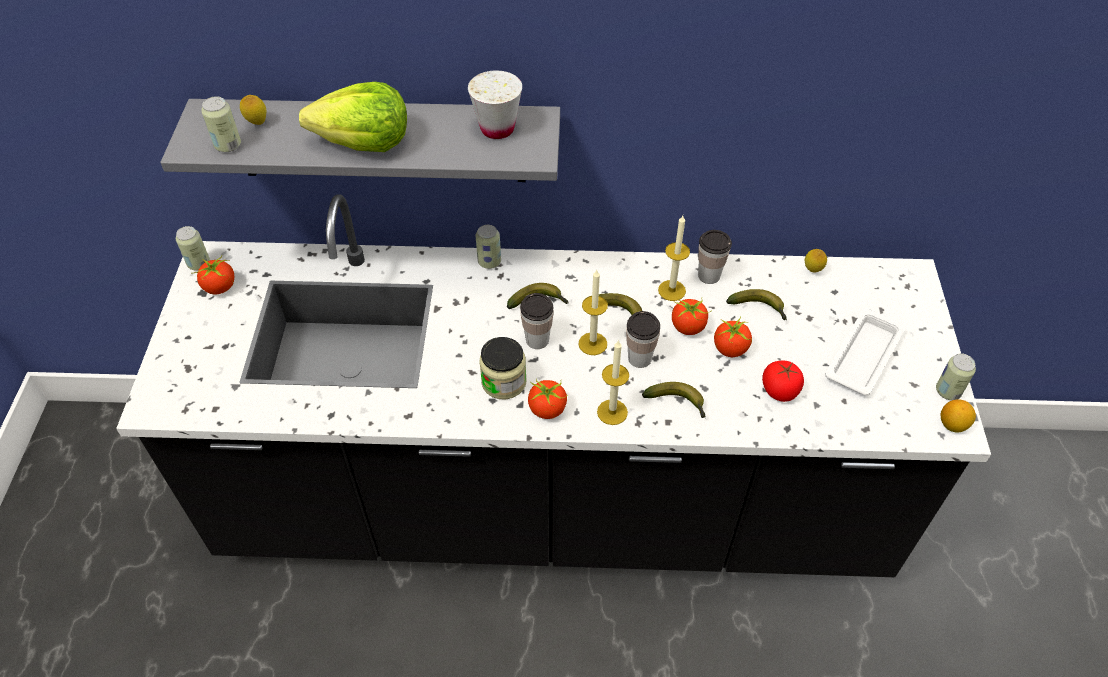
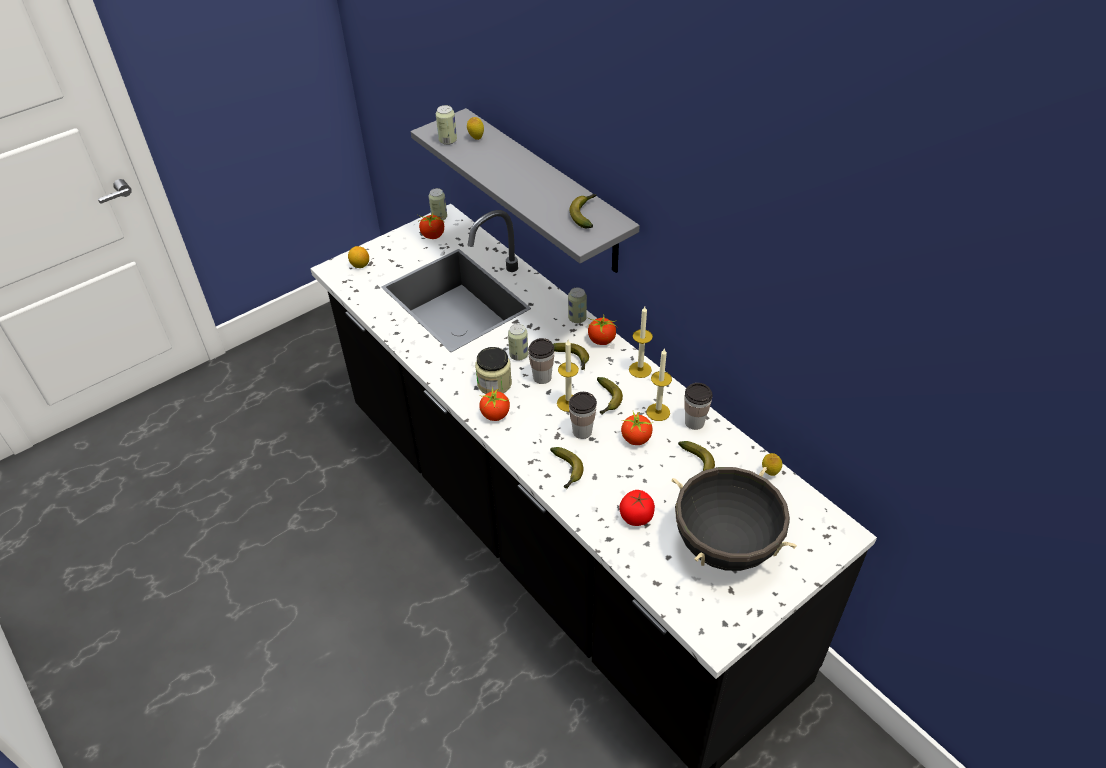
camera: 50 degrees right, 5 degrees down
lettuce [299,82,407,152] -> none
white cup [468,71,522,139] -> banana [570,194,596,228]
candle [597,340,629,425] -> candle moved to [629,306,653,378]
tomato [714,317,752,357] -> tomato moved to [587,316,617,345]
white tray [825,308,906,396] -> black cooking pot [672,467,797,571]
can [936,353,976,400] -> can moved to [508,324,528,361]
lemon [940,399,976,433] -> lemon moved to [348,246,369,268]

